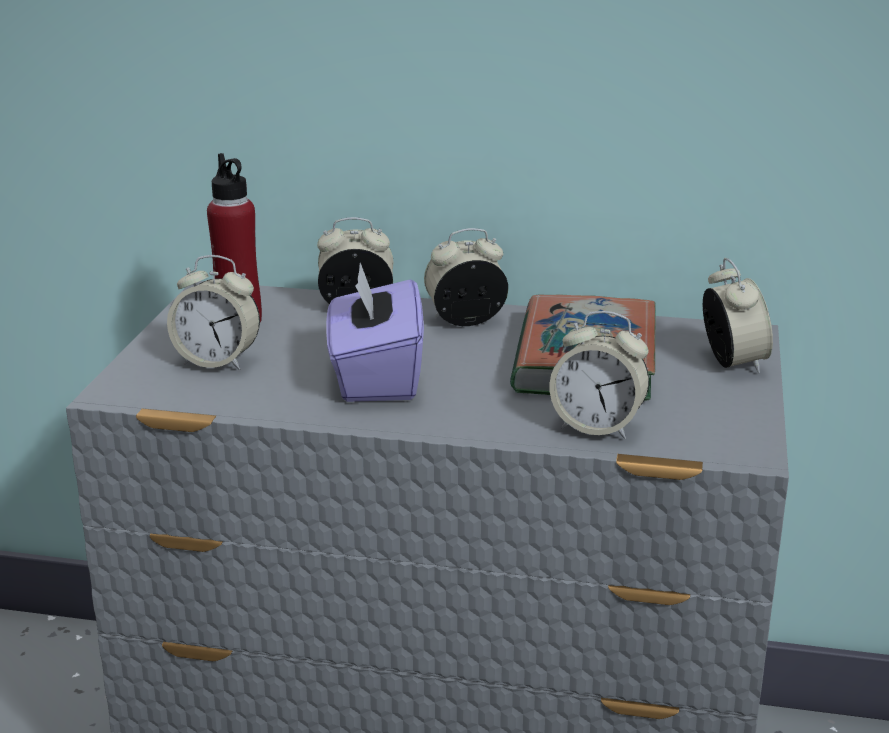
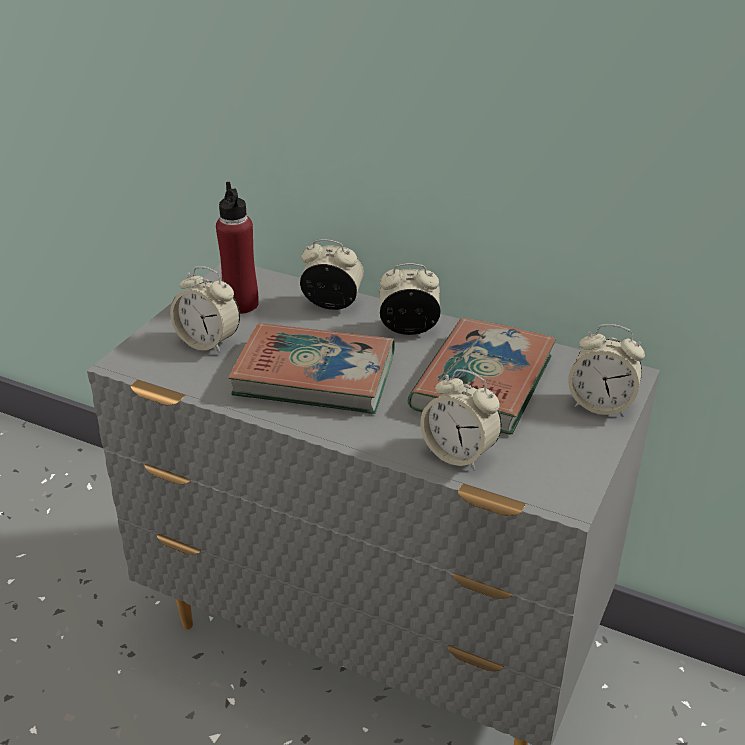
camera: 15 degrees right, 10 degrees up
purple tissue box [326,263,424,402] -> book [229,323,394,414]
alarm clock [703,258,773,373] -> alarm clock turned 105 degrees clockwise [568,324,645,417]

